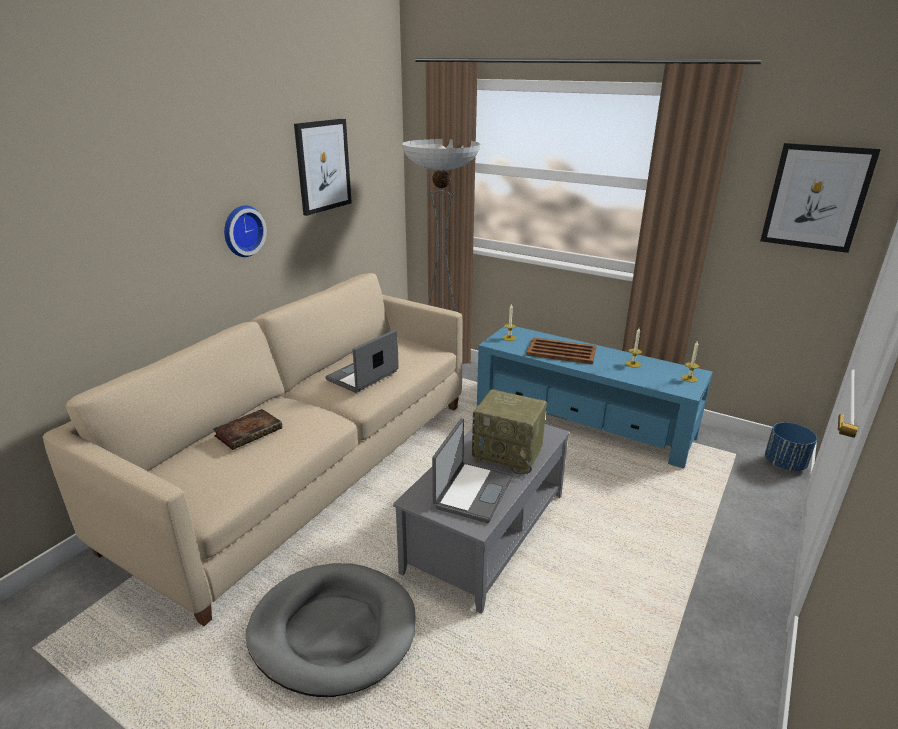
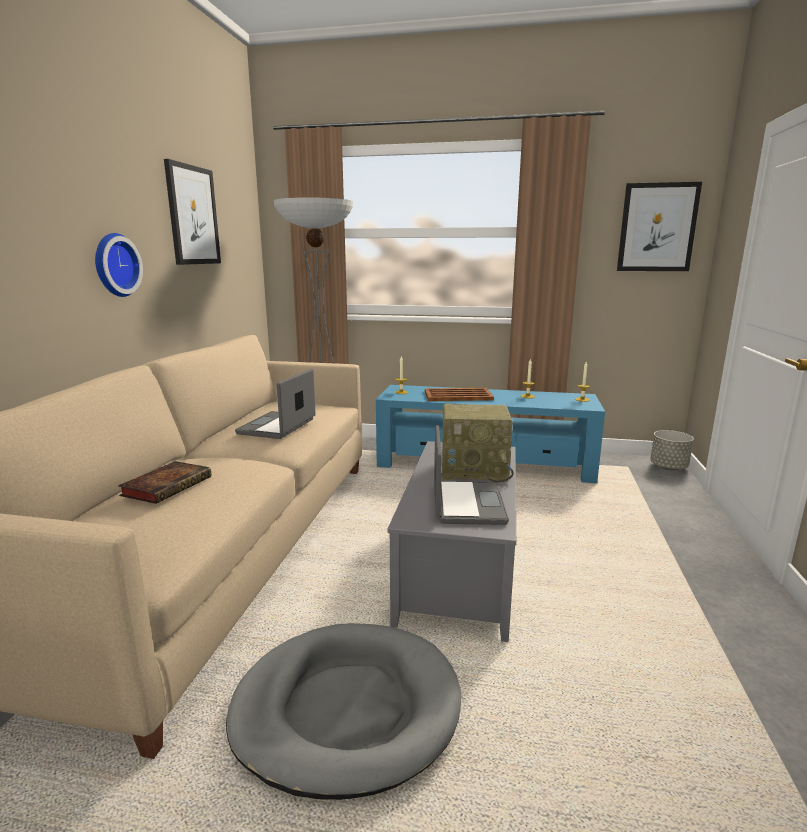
camera: 20 degrees left, 10 degrees down
blue planter [765,422,817,471] -> grey planter [650,430,694,470]

